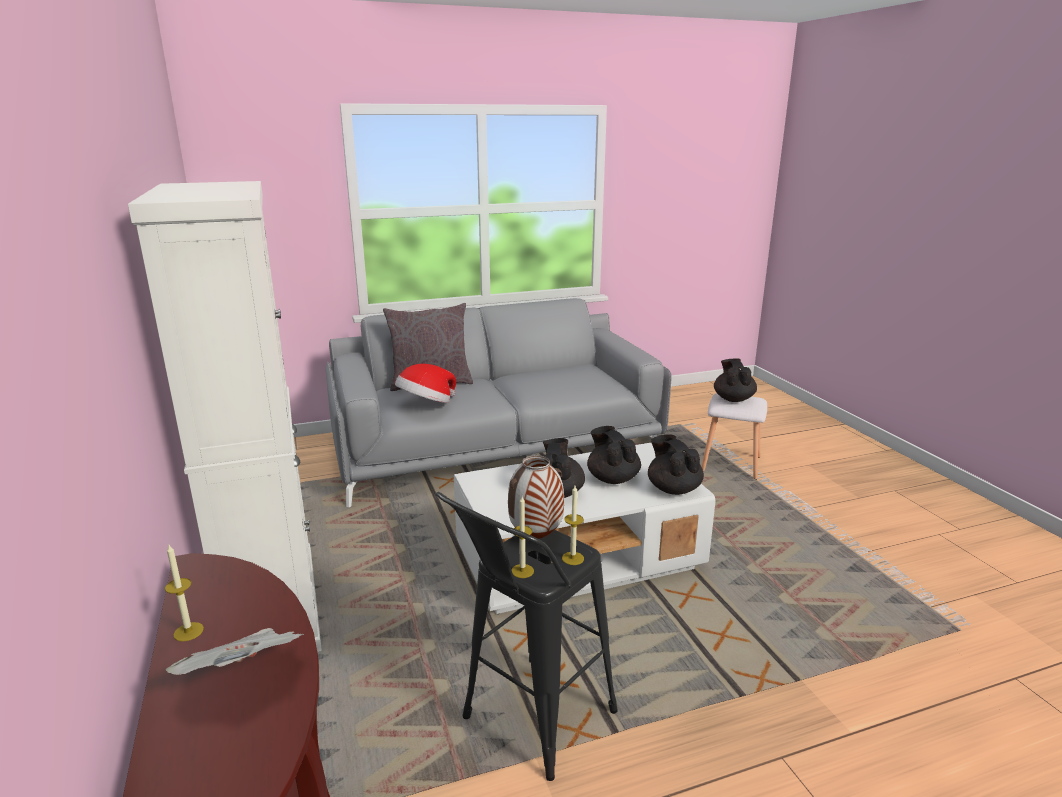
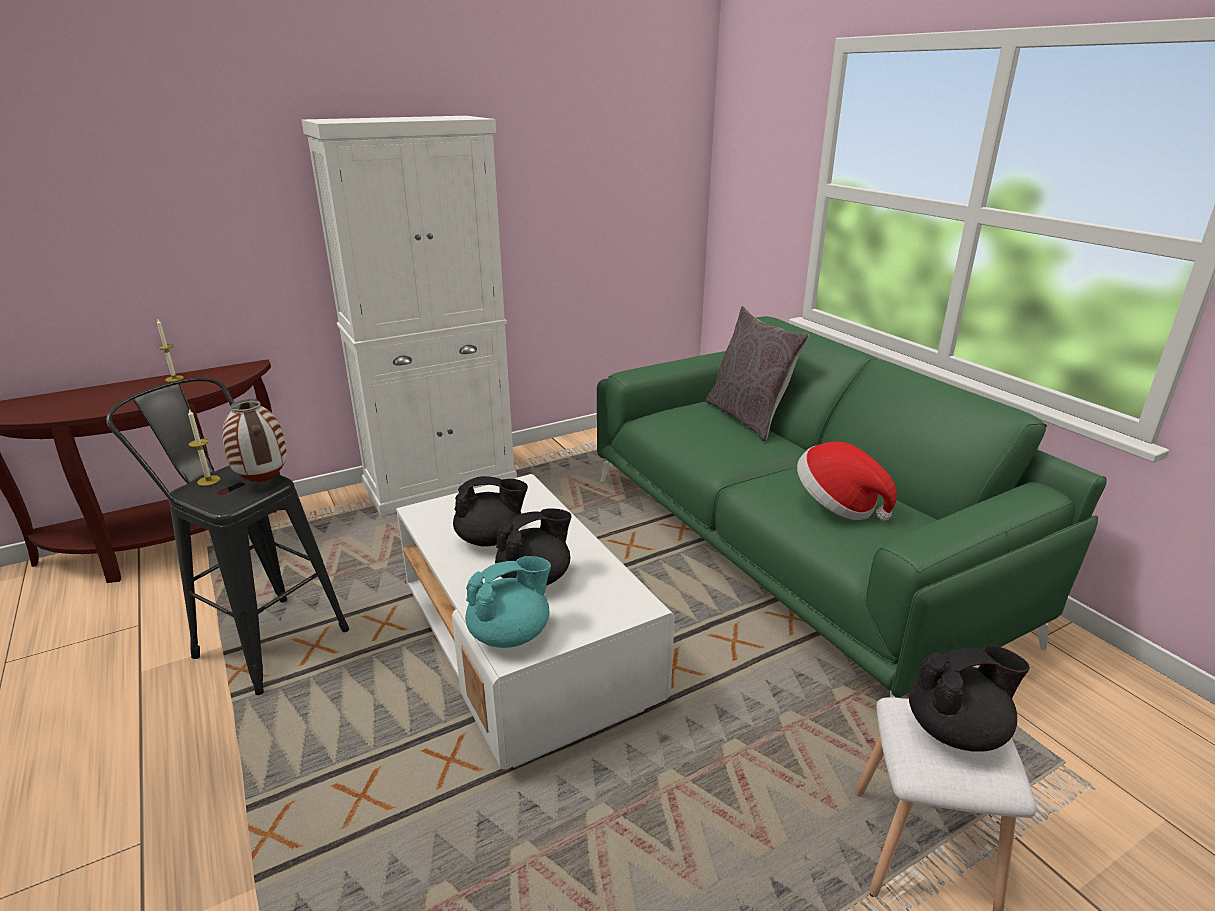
camera: 80 degrees right, 5 degrees up
newspaper [165,628,304,675] -> none
grey sofa [326,298,672,507] -> green sofa [597,316,1107,698]
hat [395,364,456,403] -> hat moved to [797,442,897,521]
candle [562,486,584,565] -> none
black teapot [648,434,704,495] -> turquoise teapot [465,556,551,648]

